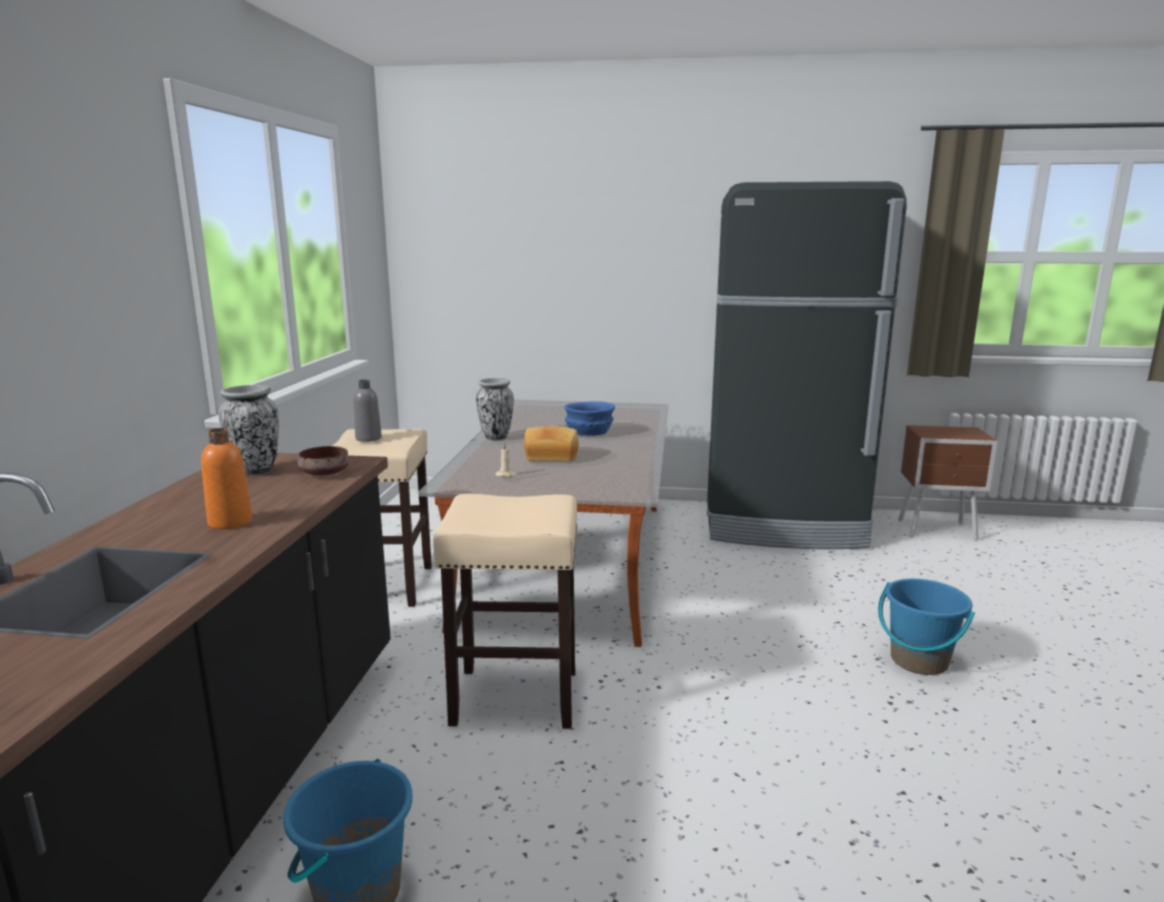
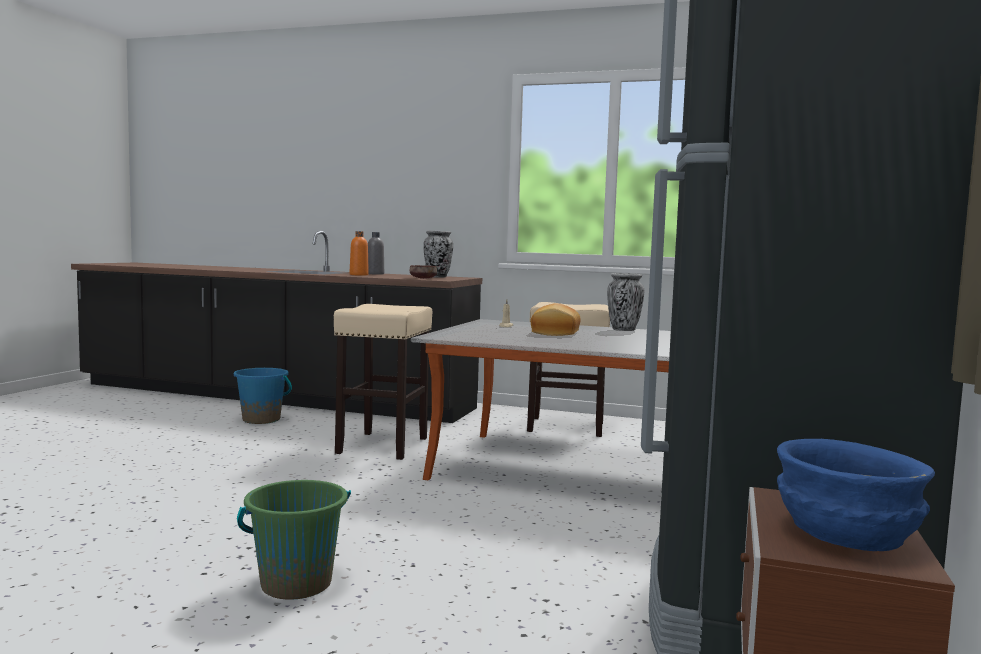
camera: 100 degrees right, 10 degrees down
grey bottle [353,380,382,442] -> grey bottle moved to [368,232,384,275]
blue bowl [564,402,615,436] -> blue bowl moved to [777,439,935,551]
blue bucket [878,579,975,675] -> green bucket [237,480,351,600]

